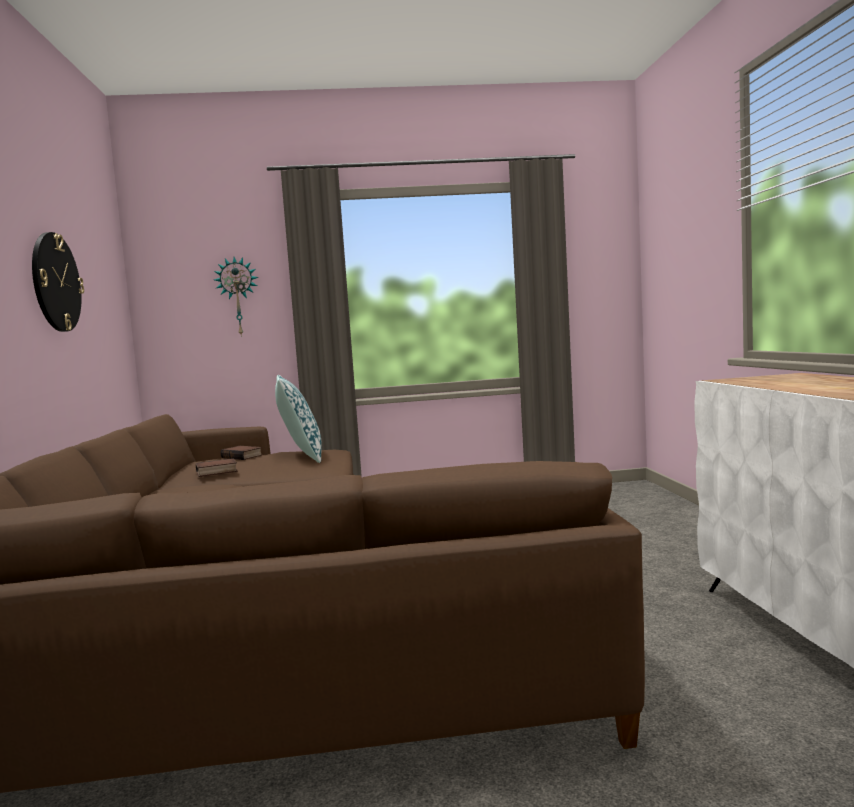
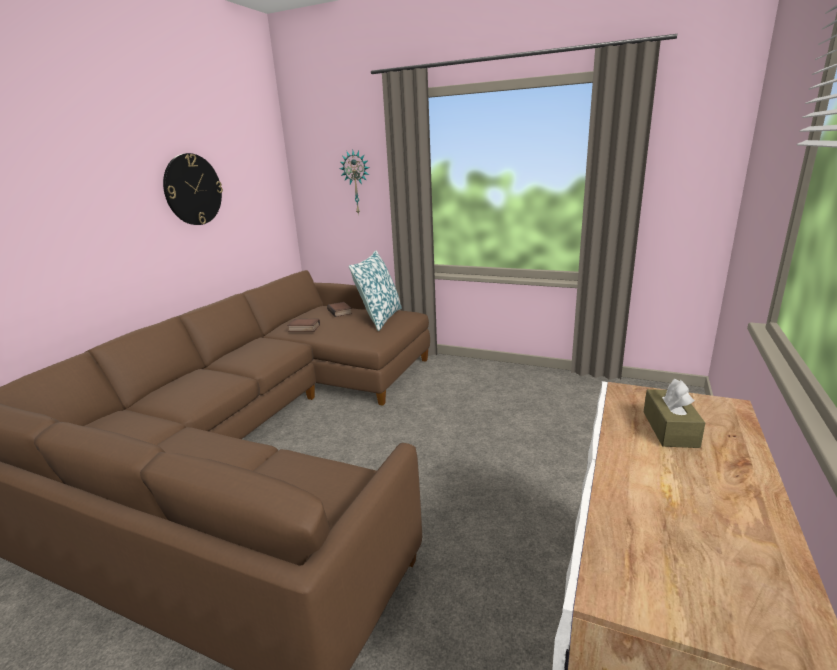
camera: 30 degrees right, 15 degrees up
none -> brown tissue box [644,379,705,448]

